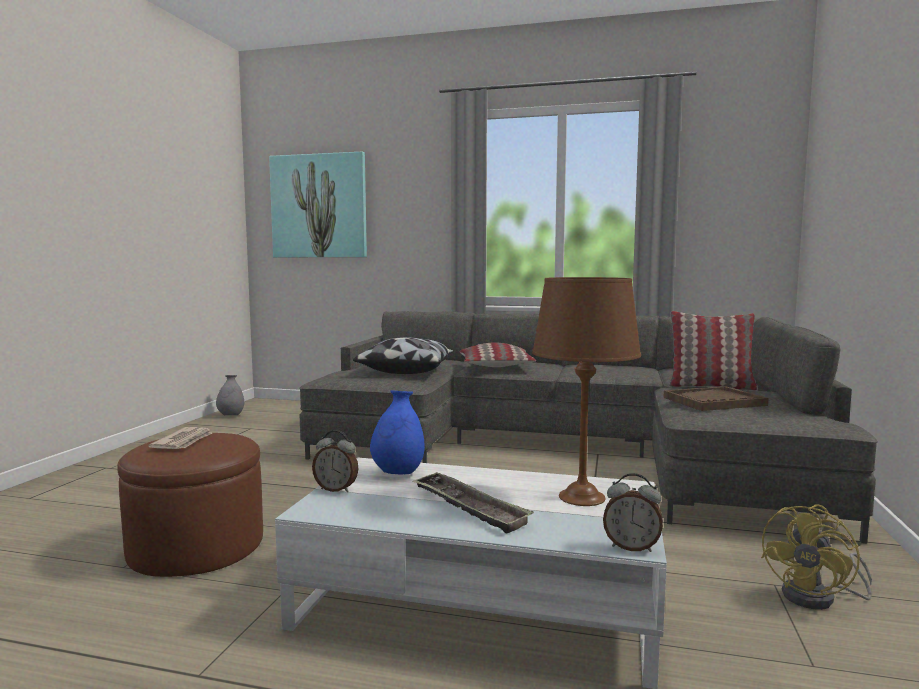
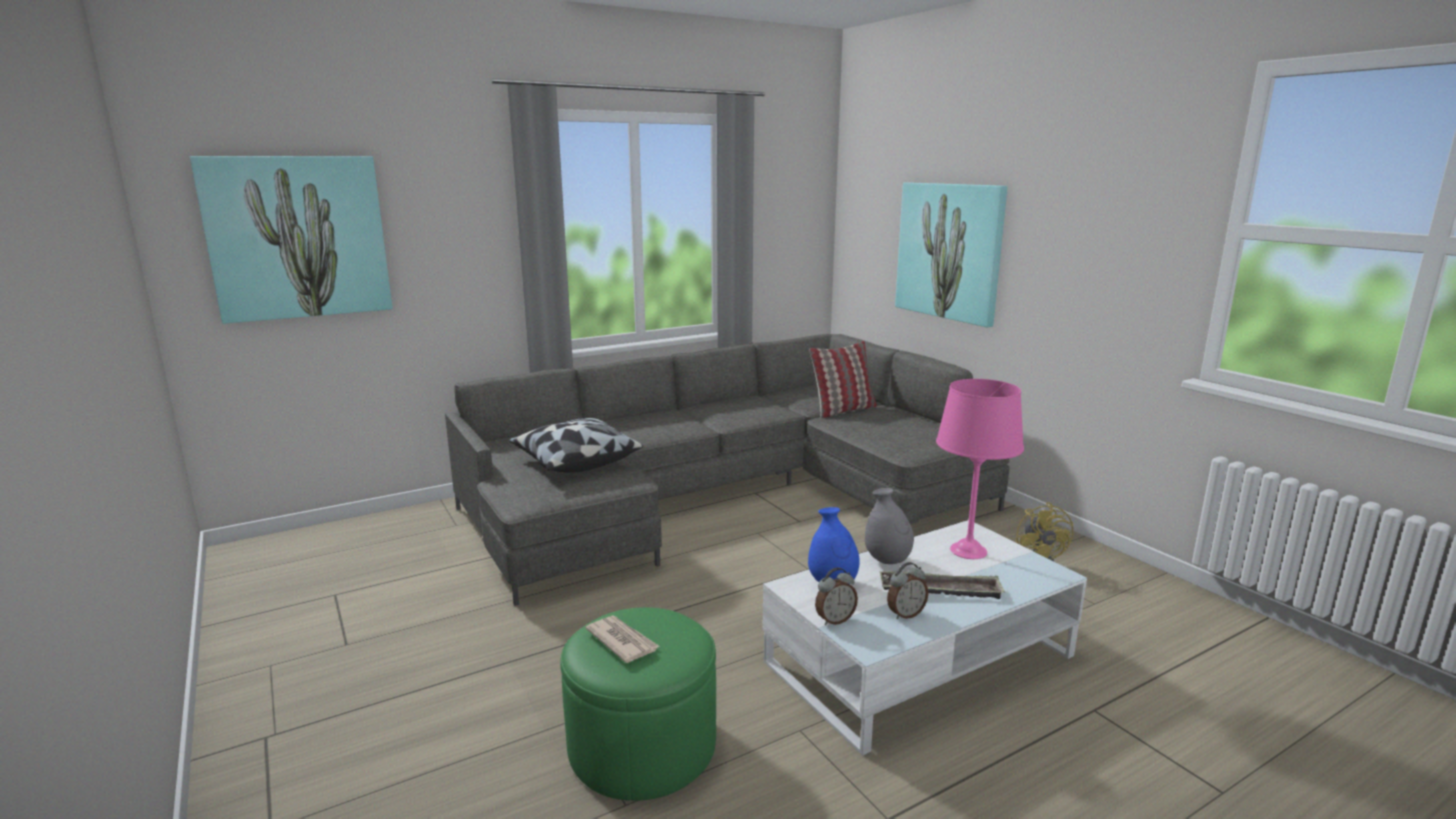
camera: 45 degrees left, 10 degrees up
brown ottoman [117,433,263,577] -> green ottoman [560,607,716,801]
grey vase [216,375,244,415] -> grey vase moved to [865,488,914,564]
pillow [460,342,536,367] -> none
brown table lamp [532,277,641,506] -> pink table lamp [936,379,1024,559]
alarm clock [603,473,663,552] -> alarm clock moved to [887,562,929,620]
brown tray [663,386,769,411] -> none
none -> picture [895,182,1007,328]

